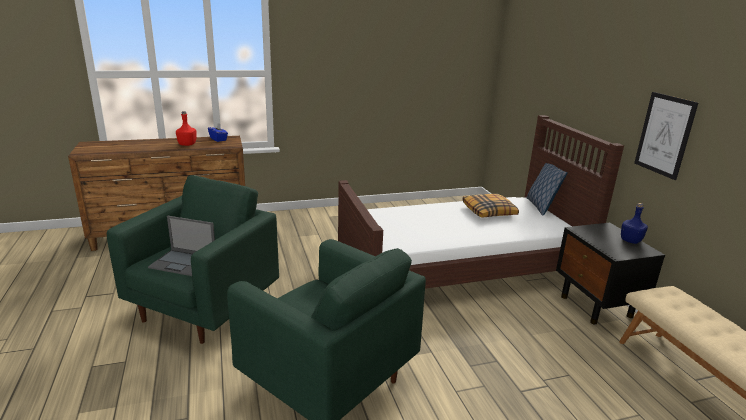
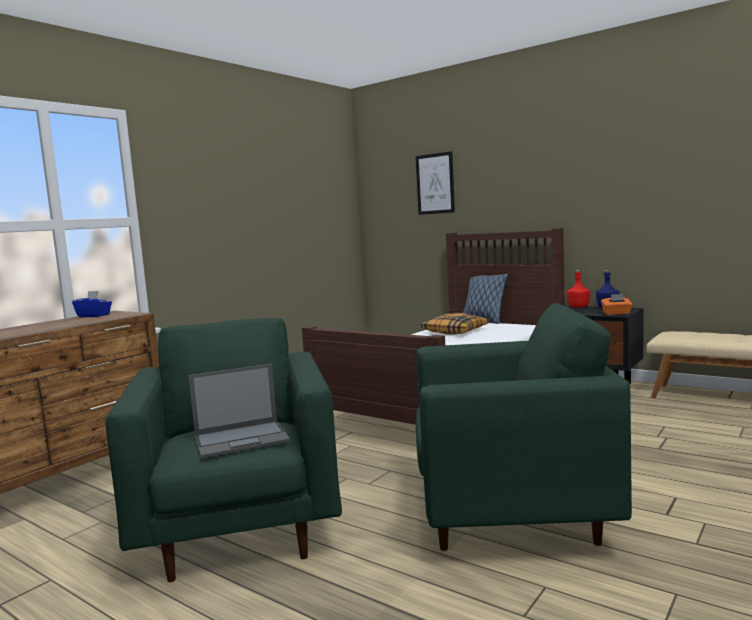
camera: 35 degrees left, 15 degrees down
red bottle [176,111,196,146] -> red bottle moved to [567,269,590,308]
picture [634,92,698,180] -> picture moved to [416,151,455,215]
none -> orange tissue box [601,294,633,315]

